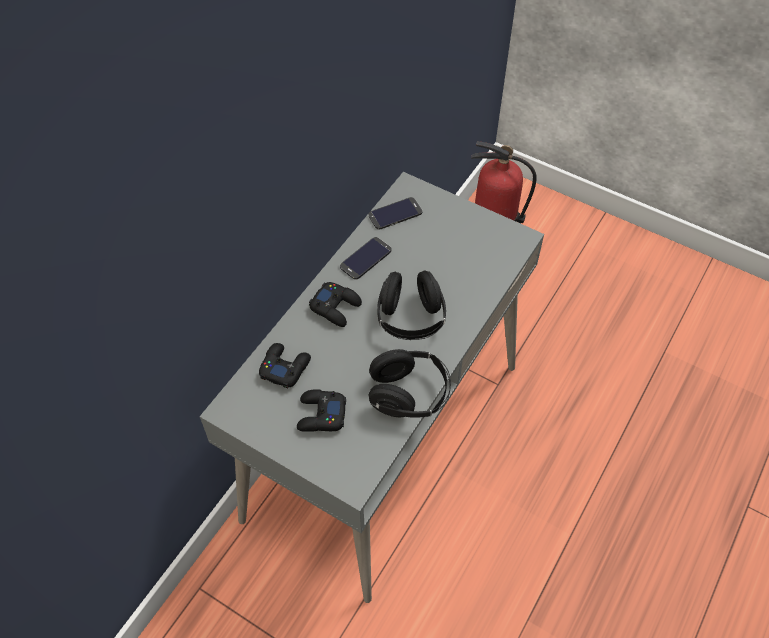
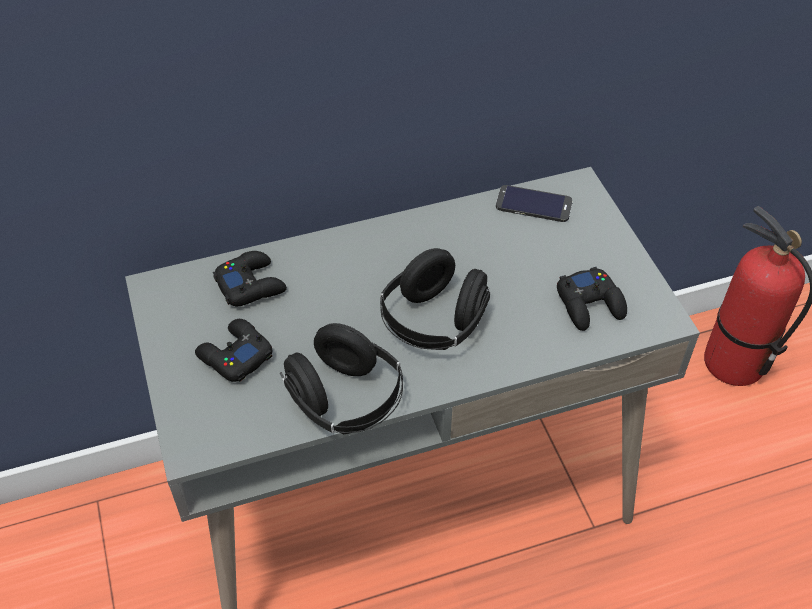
camera: 40 degrees right, 5 degrees down
black game controller [309,282,362,327] -> black game controller moved to [557,267,627,331]
phone [340,237,392,279] -> none

